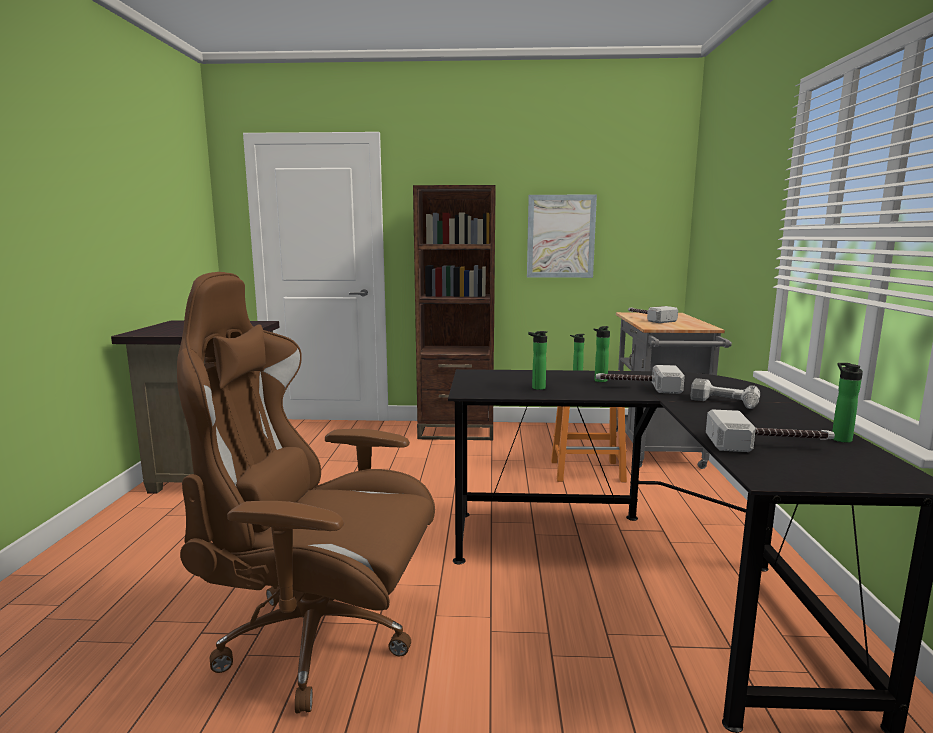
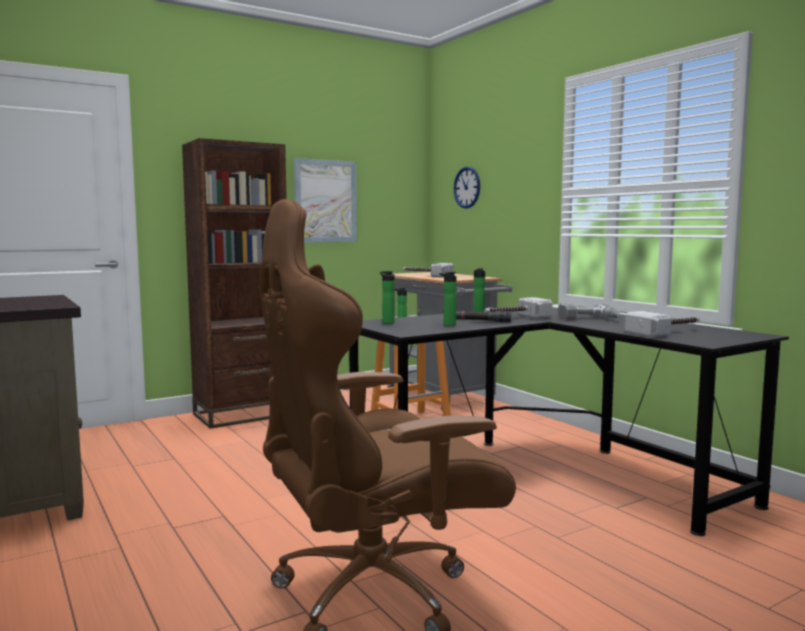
camera: 35 degrees left, 5 degrees down
bottle [832,363,863,443] -> bottle moved to [380,271,395,324]
none -> wall clock [454,167,480,209]
none -> black flashlight [456,311,512,323]

